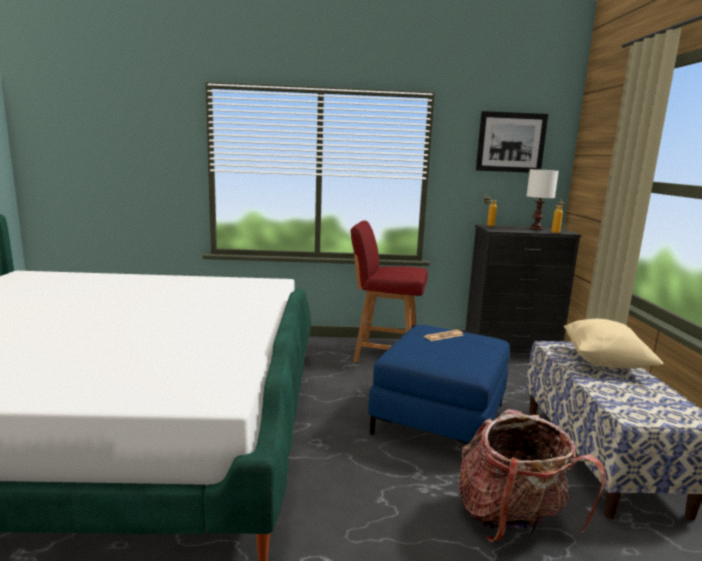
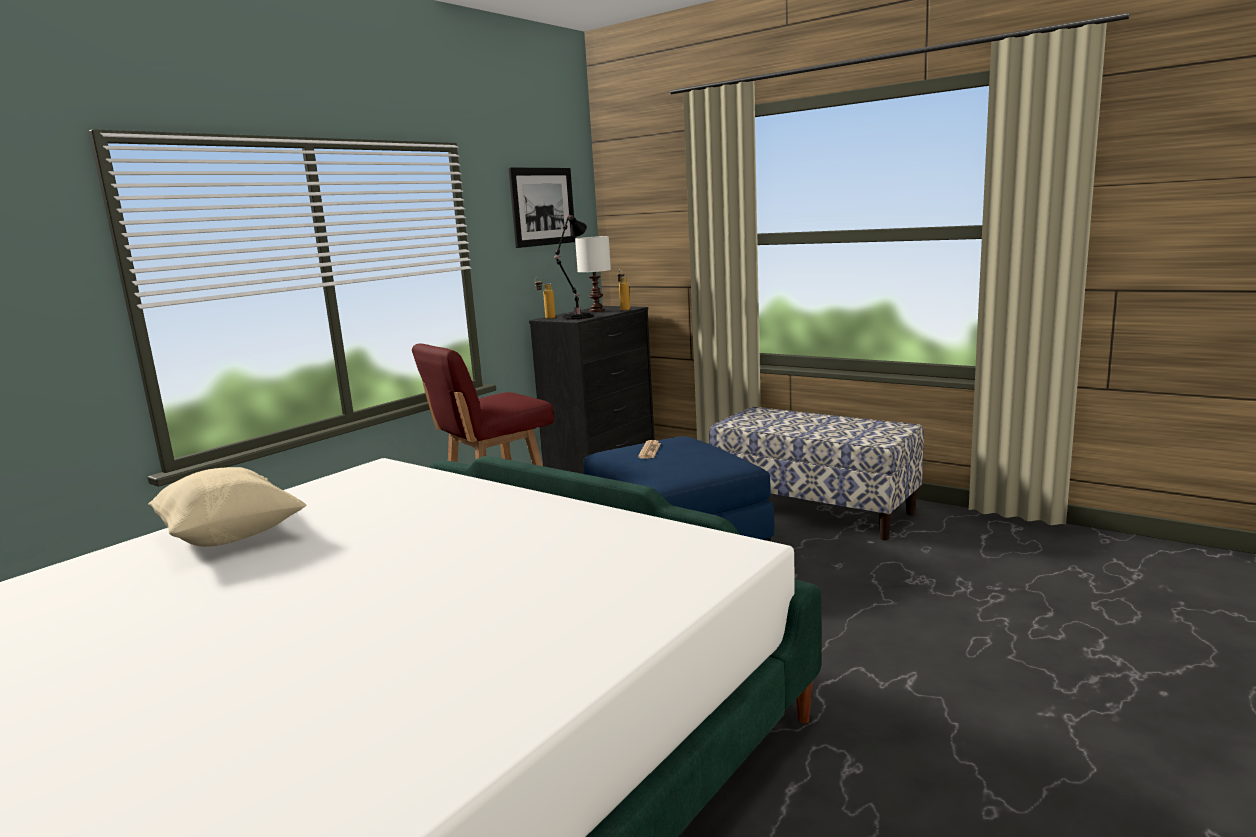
camera: 50 degrees left, 0 degrees up
backpack [458,409,606,542] -> none
beige pillow [564,319,664,368] -> beige pillow moved to [148,467,306,547]
none -> black table lamp [554,214,593,319]

